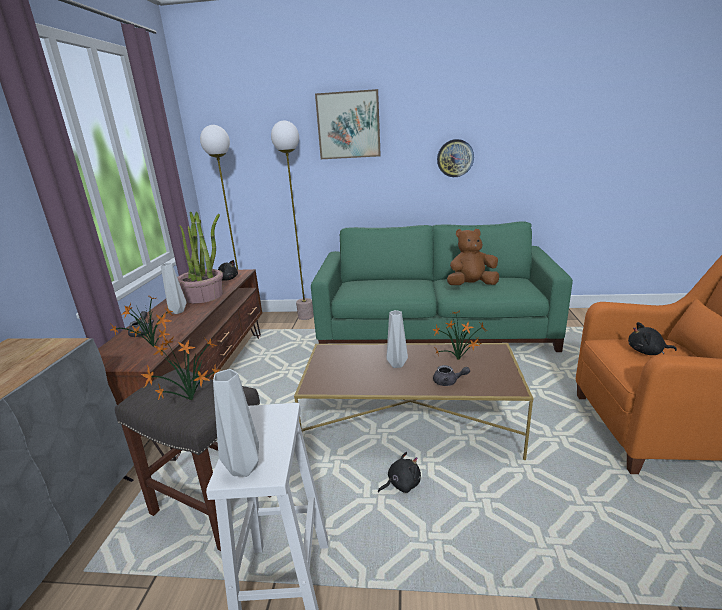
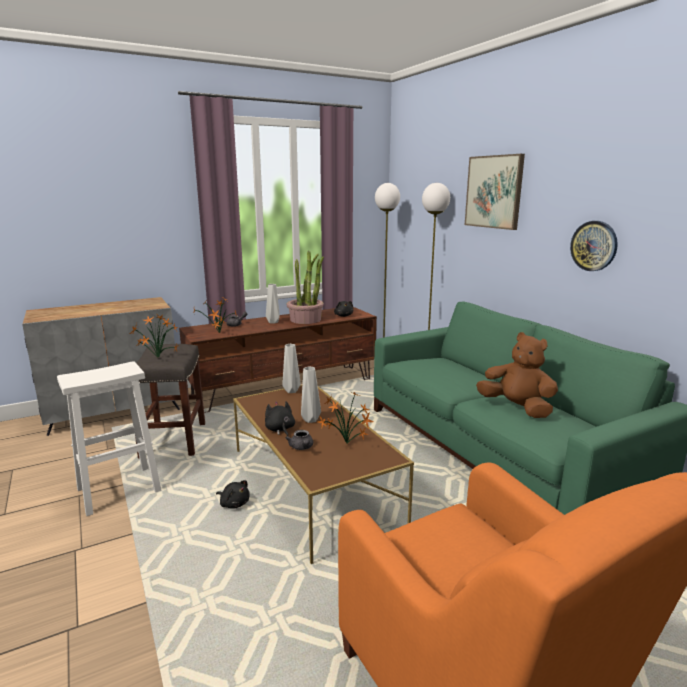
camera: 55 degrees right, 5 degrees down
grey vase [213,369,259,477] -> grey vase moved to [282,344,301,393]
black plush toy [628,322,677,355] -> black plush toy moved to [265,401,295,437]

